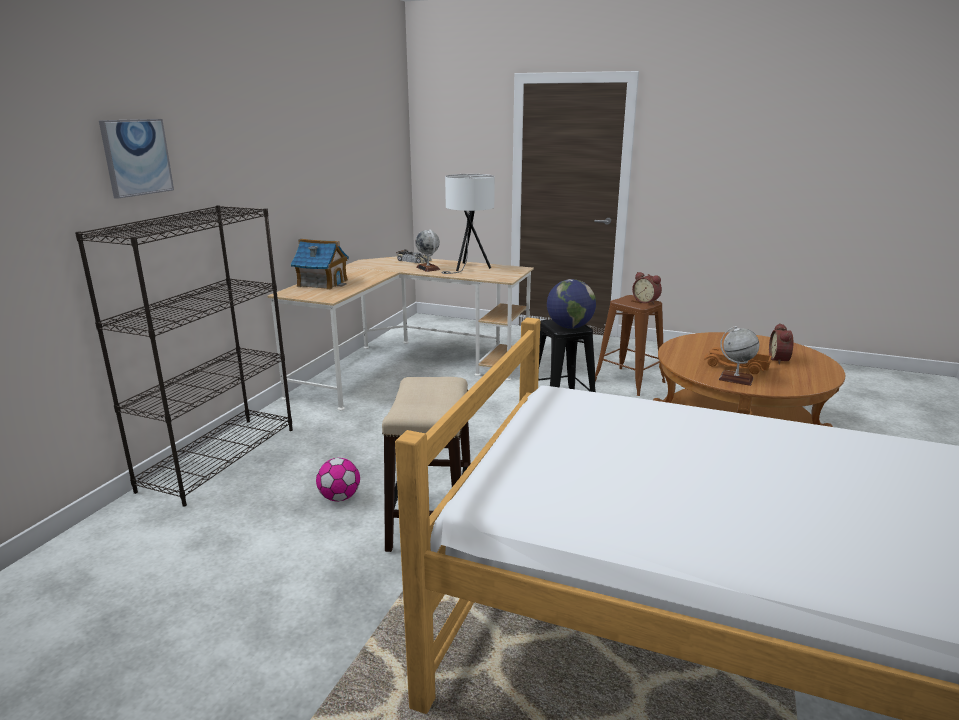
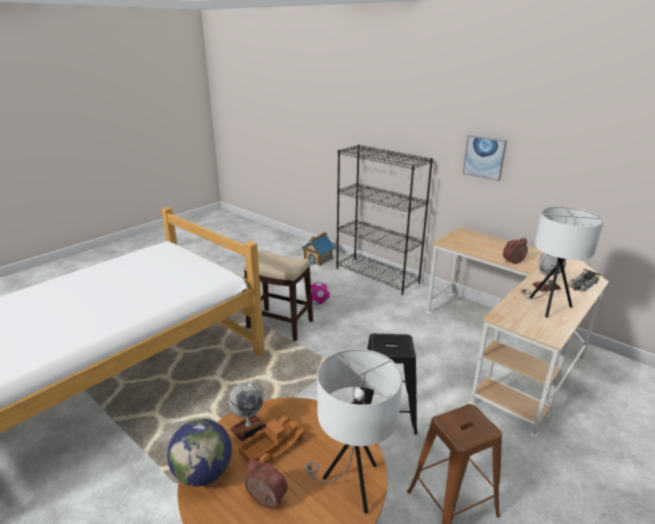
camera: 110 degrees right, 5 degrees up
picture [99,119,174,199] -> picture moved to [463,135,507,181]
toy house [290,239,349,290] -> toy house moved to [301,232,336,266]
globe [547,279,596,329] -> globe moved to [167,419,232,486]
alarm clock [632,272,662,304] -> alarm clock moved to [503,238,528,264]
none -> white table lamp [305,349,402,514]

